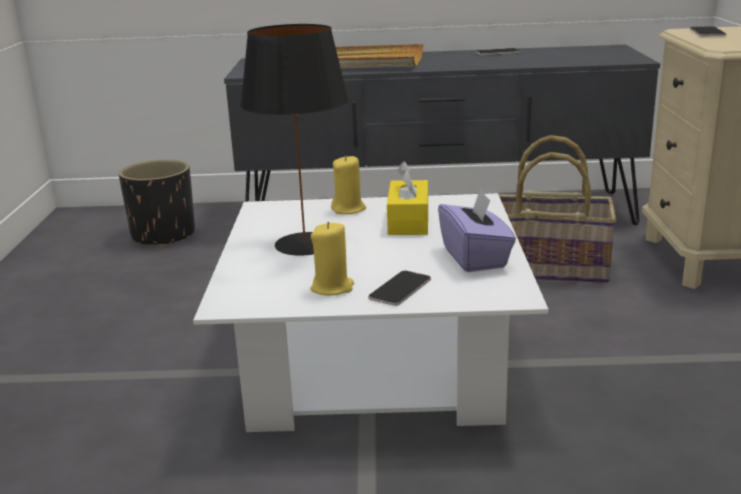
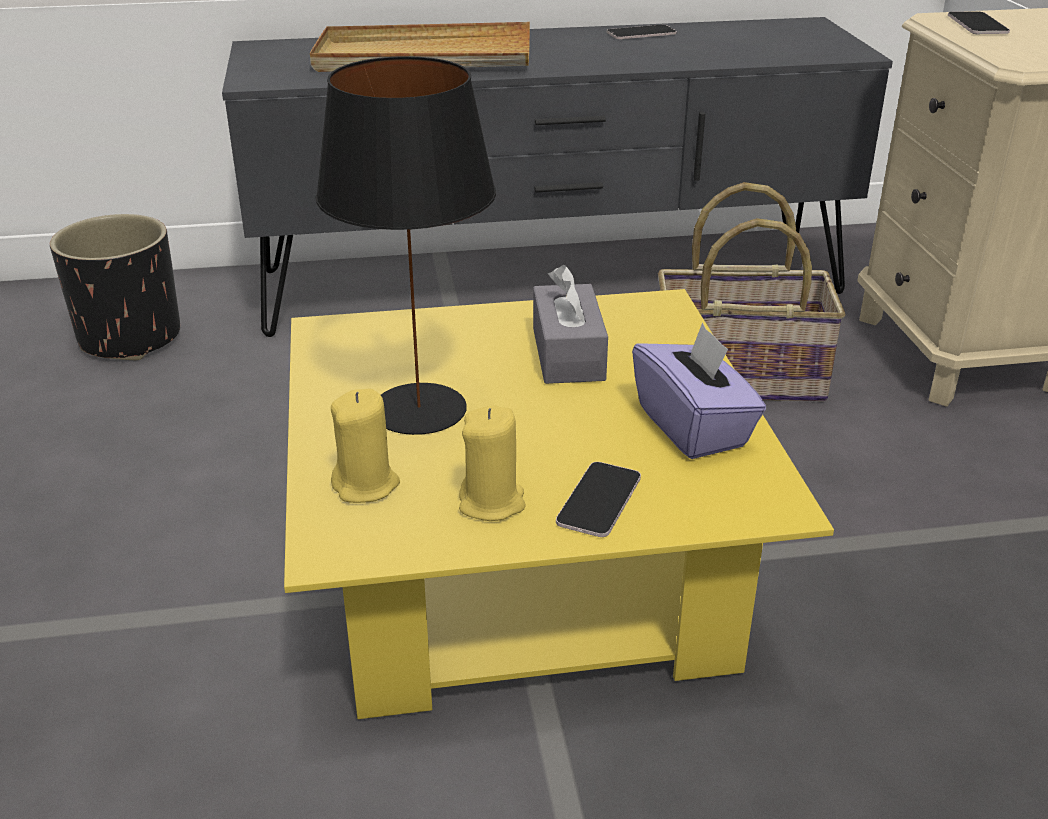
camera: 10 degrees left, 10 degrees up
white coffee table [193,193,548,432] -> yellow coffee table [284,289,834,719]
yellow candle [331,155,366,214] -> yellow candle moved to [331,389,400,503]
yellow tissue box [387,161,428,235] -> grey tissue box [533,265,608,384]

